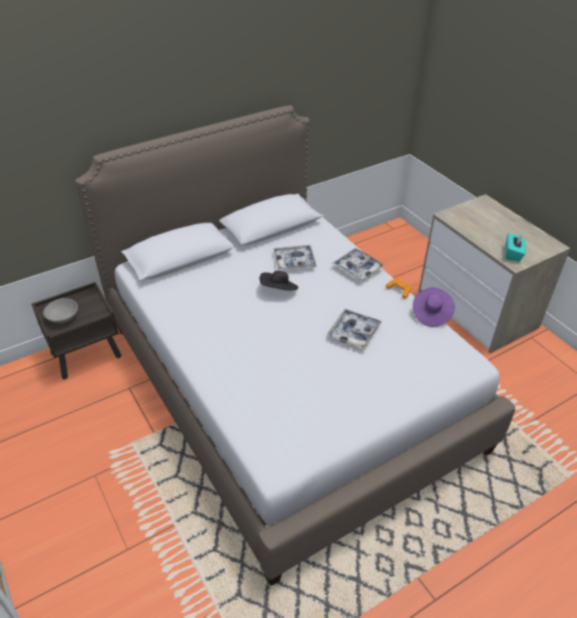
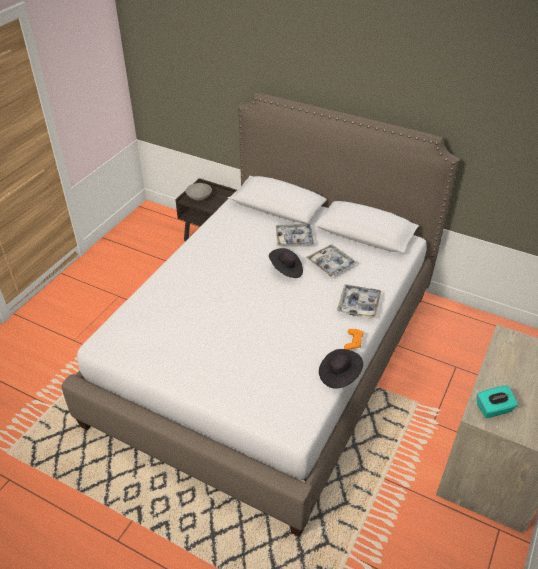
camera: 60 degrees right, 0 degrees up
tray [327,309,381,349] -> tray moved to [276,224,314,245]
purple hat [413,287,455,327] -> black hat [319,349,363,389]

